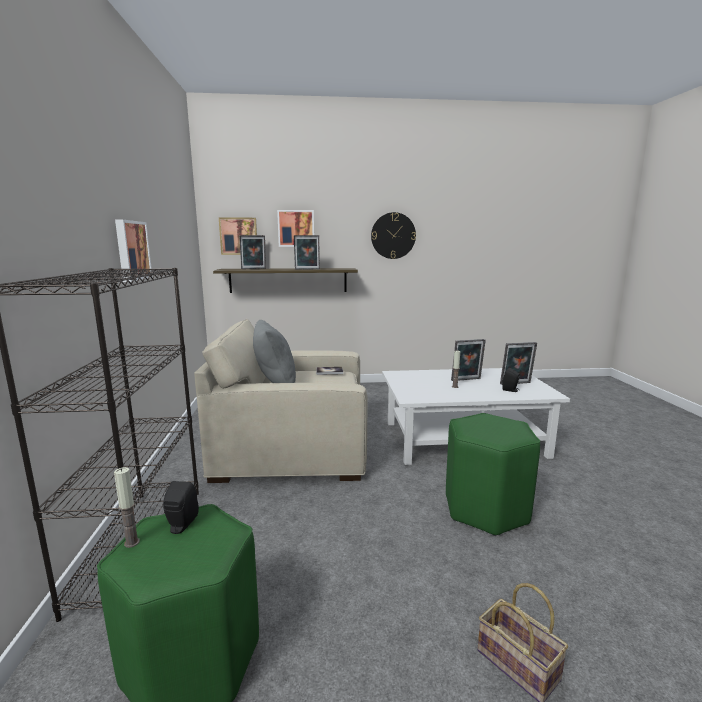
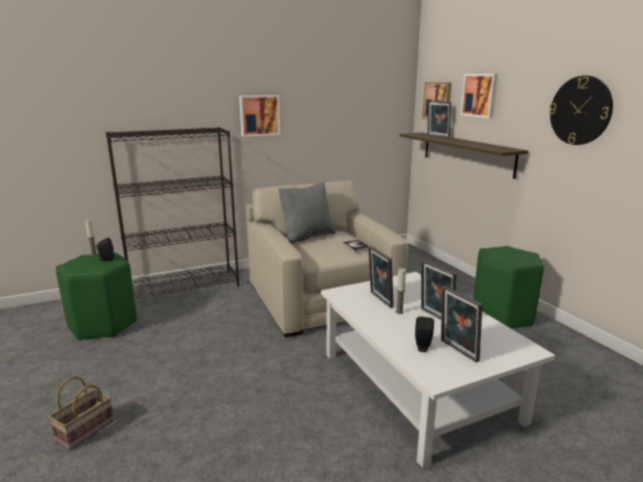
camera: 70 degrees right, 5 degrees up
picture frame [294,235,320,269] -> picture frame moved to [368,246,394,308]
green stool [446,413,540,536] -> green stool moved to [473,246,544,329]

